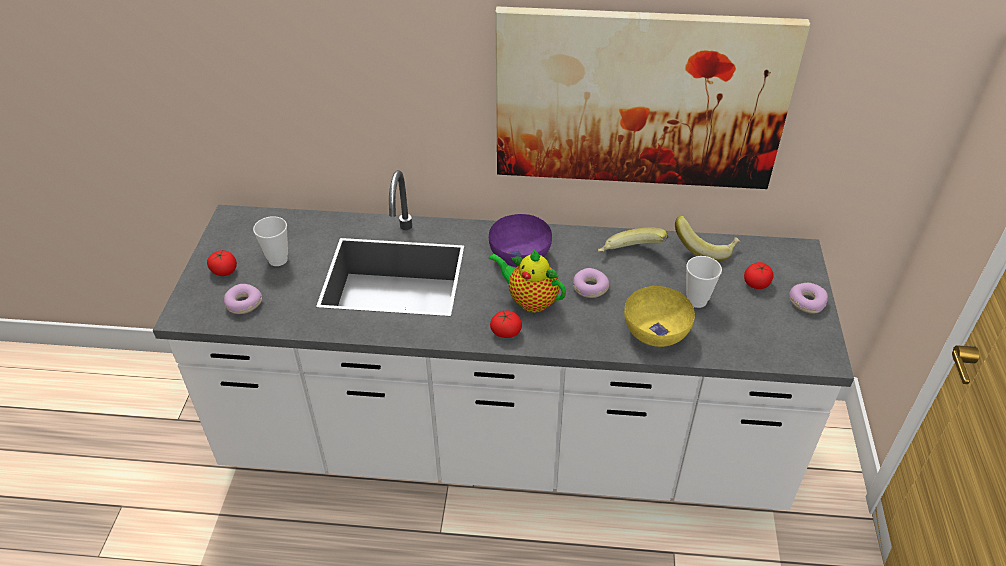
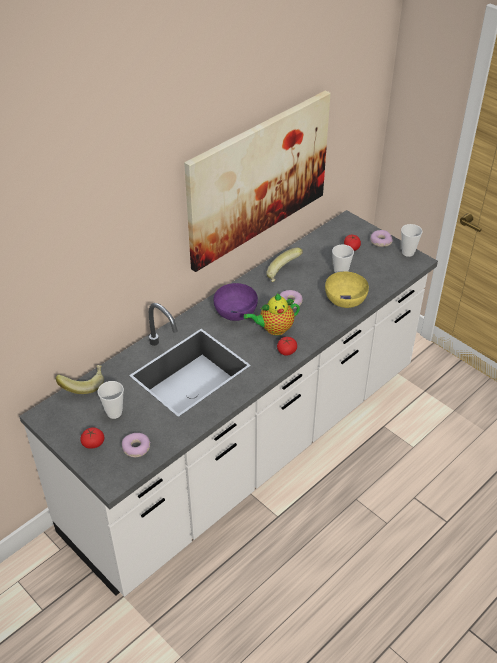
camera: 50 degrees left, 0 degrees up
banana [675,216,741,262] -> banana moved to [56,365,104,394]
none -> cup [401,224,423,257]

